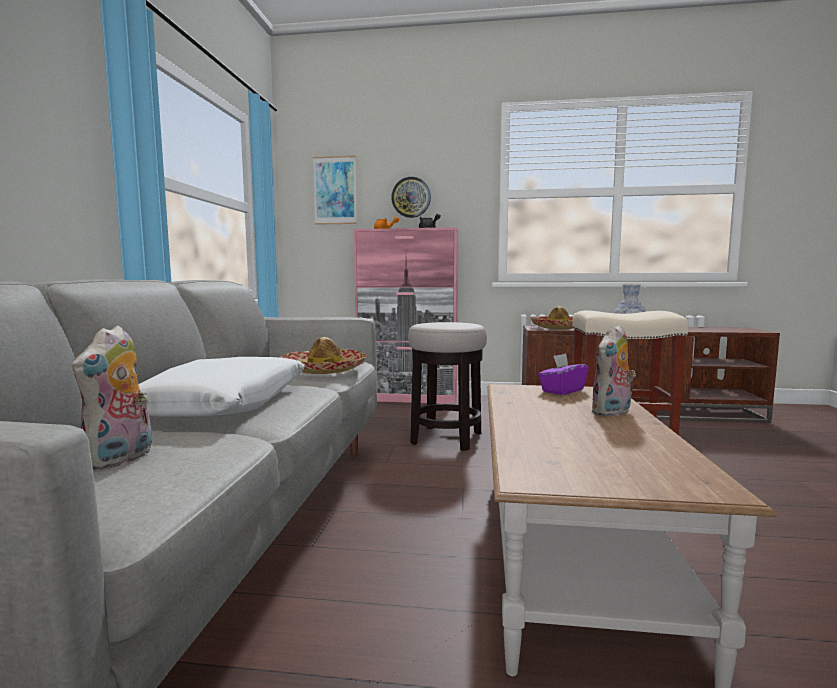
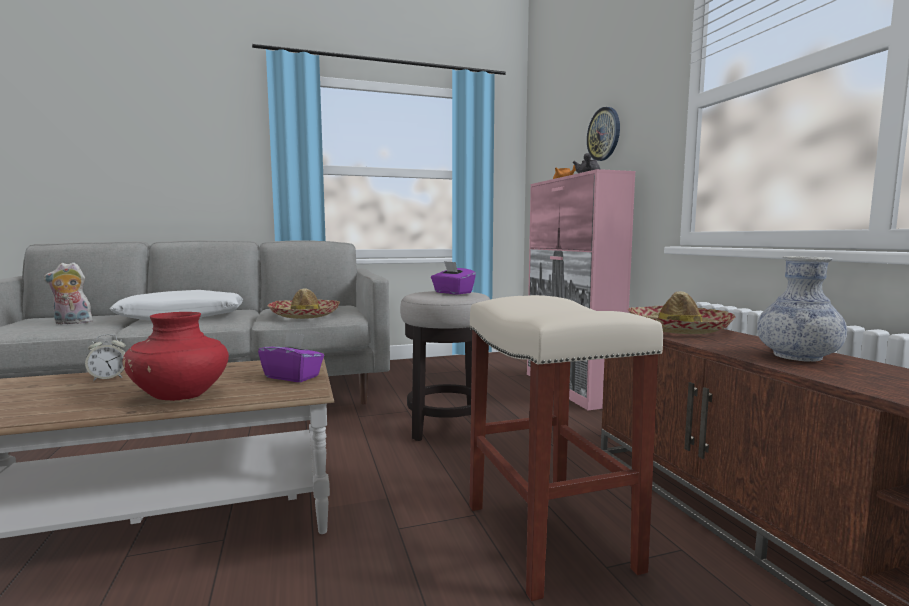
camera: 65 degrees right, 0 degrees up
picture [313,156,357,225] -> none
plush toy [590,325,636,417] -> red vase [123,312,229,401]
none -> alarm clock [85,334,126,381]
none -> purple tissue box [431,261,476,294]

